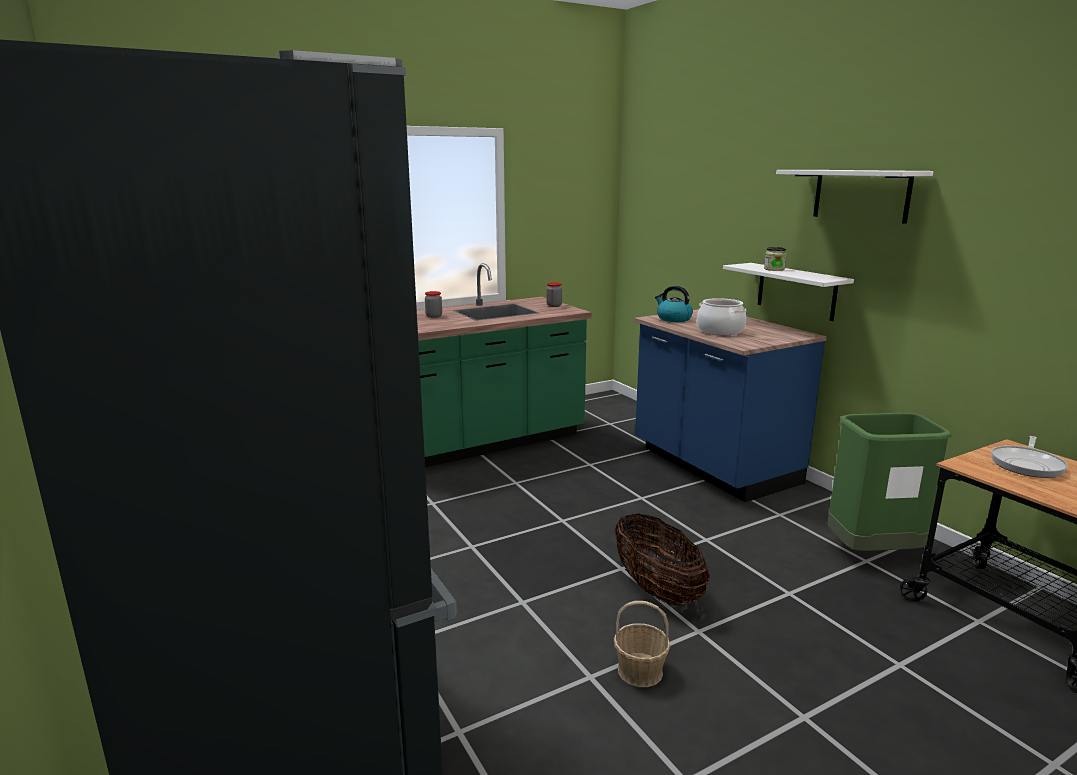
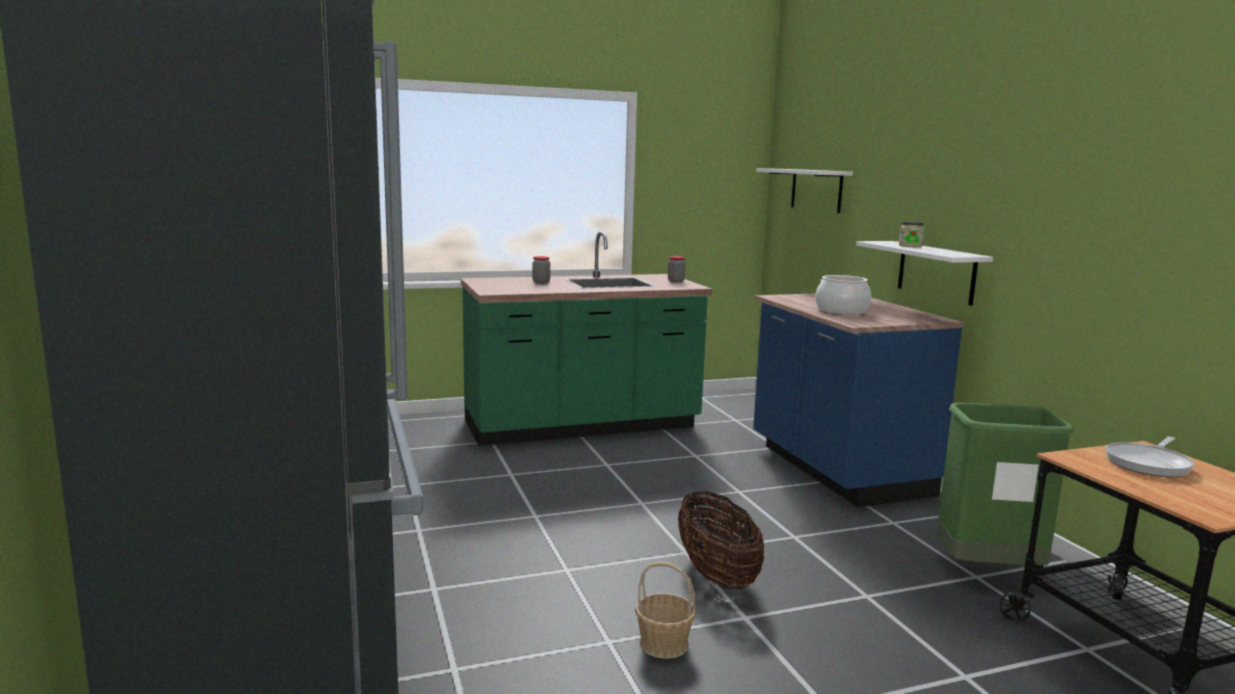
camera: 10 degrees right, 5 degrees down
kettle [655,286,693,322] -> none
white shelf [776,170,933,224] -> white shelf moved to [756,168,853,213]

